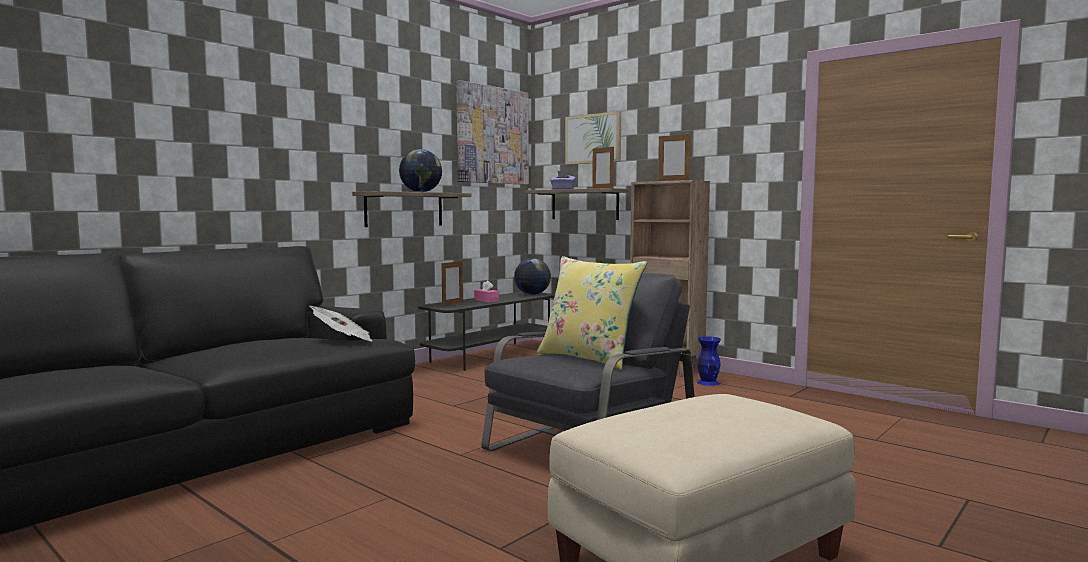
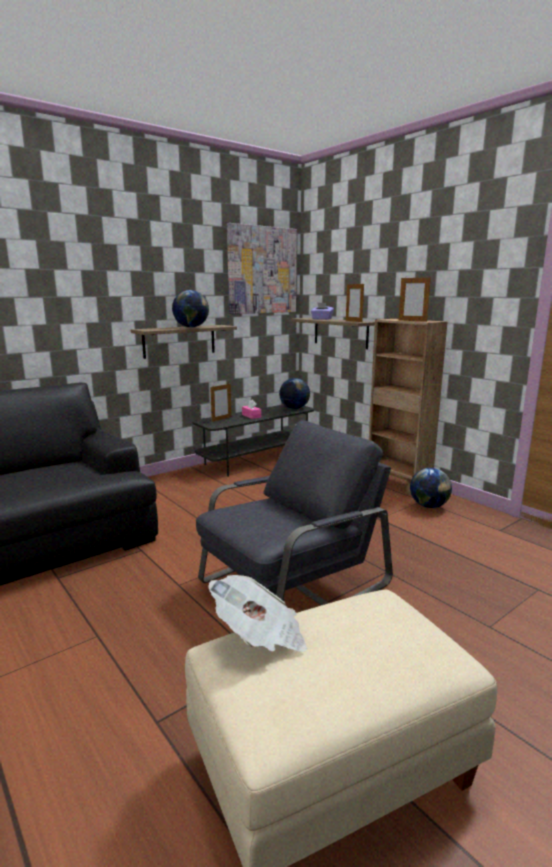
camera: 10 degrees right, 10 degrees up
newspaper [309,306,373,342] -> newspaper moved to [208,575,307,652]
yellow pillow [537,256,647,370] -> none
picture [565,111,621,165] -> none
blue vase [697,336,721,386] -> globe [410,468,452,508]

